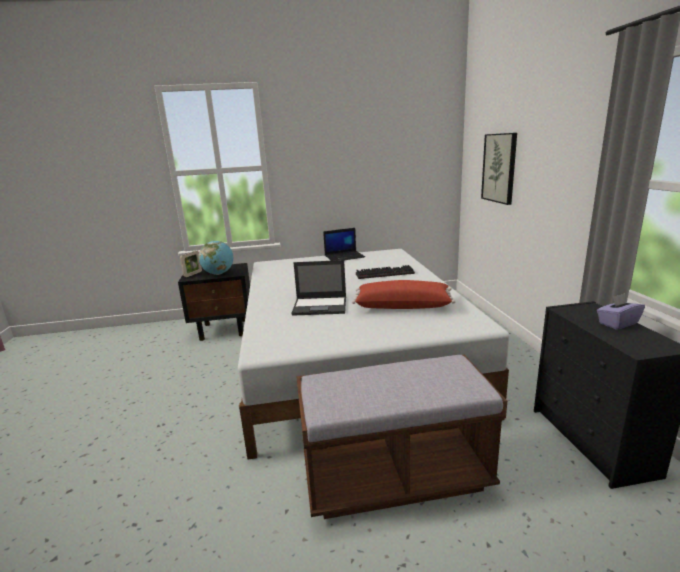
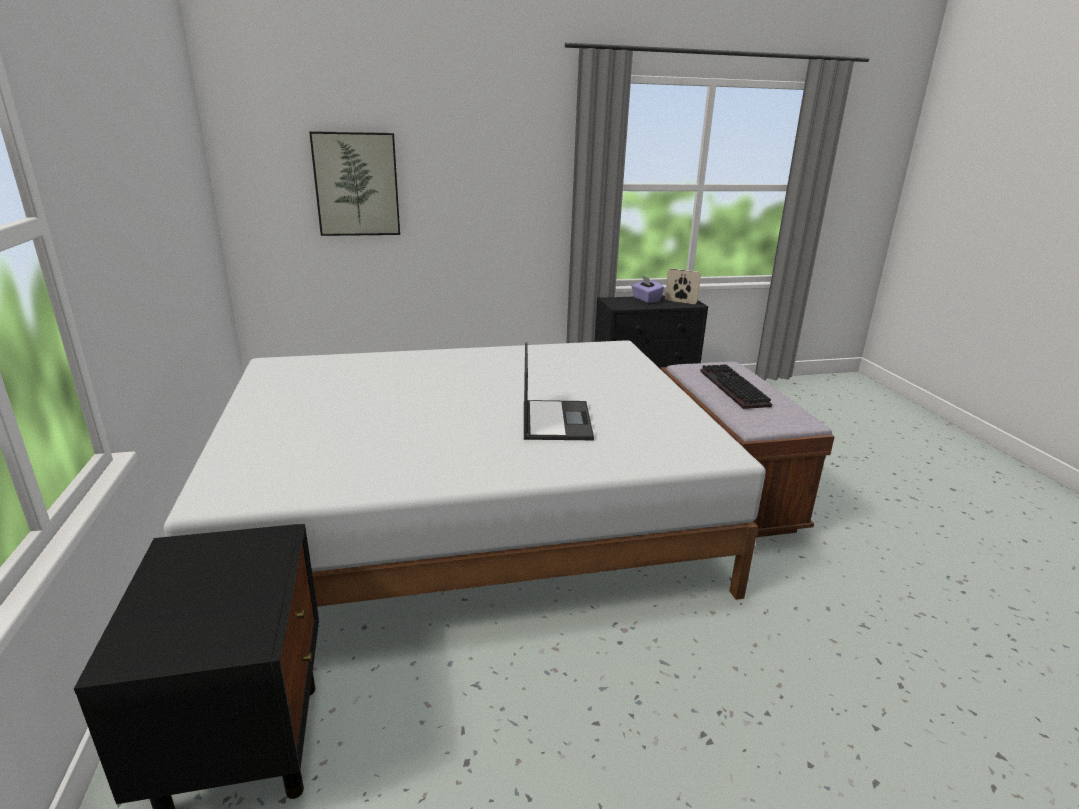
camera: 95 degrees left, 5 degrees up
picture frame [180,251,202,277] -> picture frame moved to [665,269,701,304]
globe [198,241,233,275] -> none
laptop [323,228,365,261] -> none
red pillow [352,280,456,309] -> none
keyboard [356,265,415,279] -> keyboard moved to [700,365,772,409]

